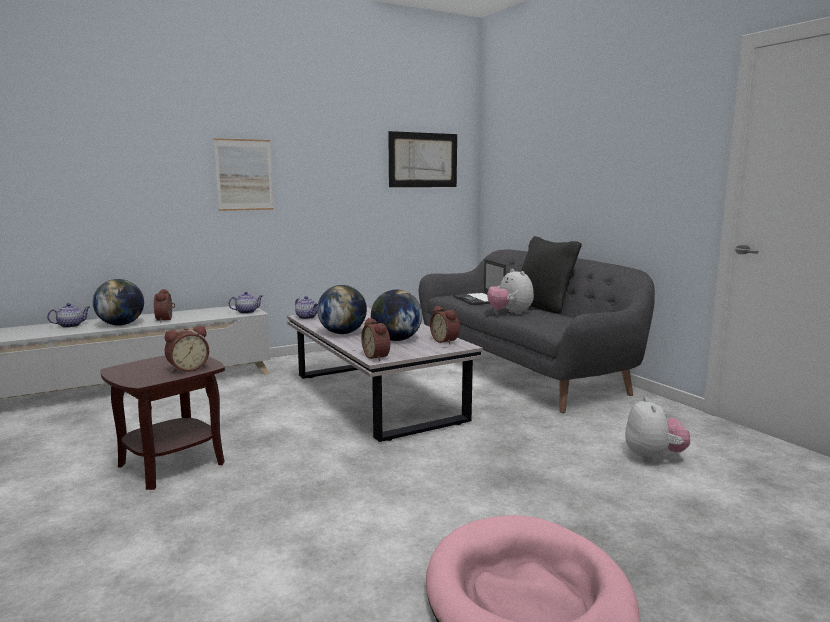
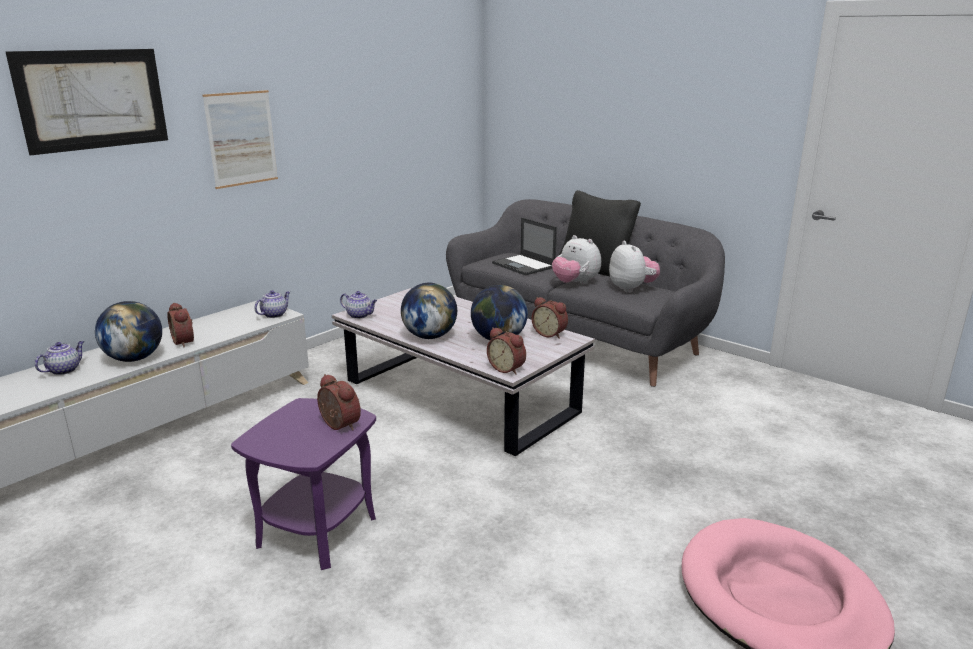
camera: 20 degrees left, 10 degrees up
brown side table [101,355,225,490] -> purple side table [231,398,376,570]
alarm clock [165,326,209,373] -> alarm clock turned 75 degrees counterclockwise [317,374,361,430]
picture [388,131,457,187] -> picture moved to [6,49,168,156]
plush toy [625,397,690,462] -> plush toy moved to [609,241,660,293]

